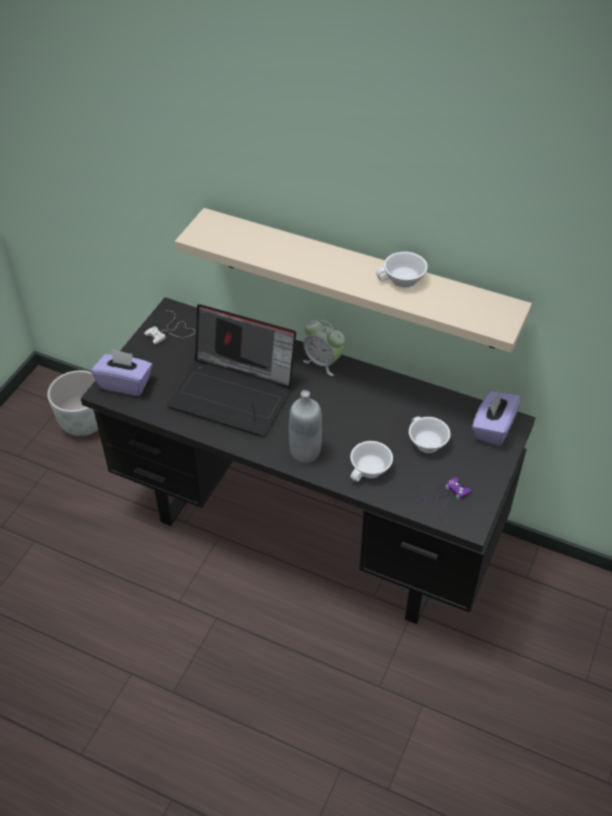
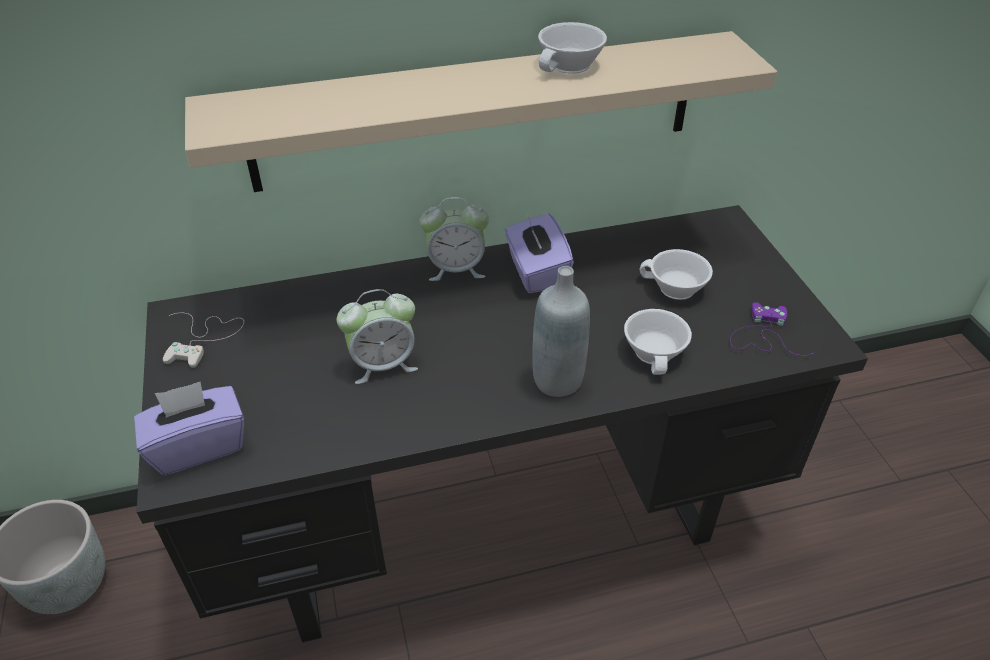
camera: 40 degrees left, 5 degrees down
laptop [167,304,296,436] -> alarm clock [337,289,418,384]
purple tissue box [472,391,522,446] -> purple tissue box moved to [505,213,574,293]

